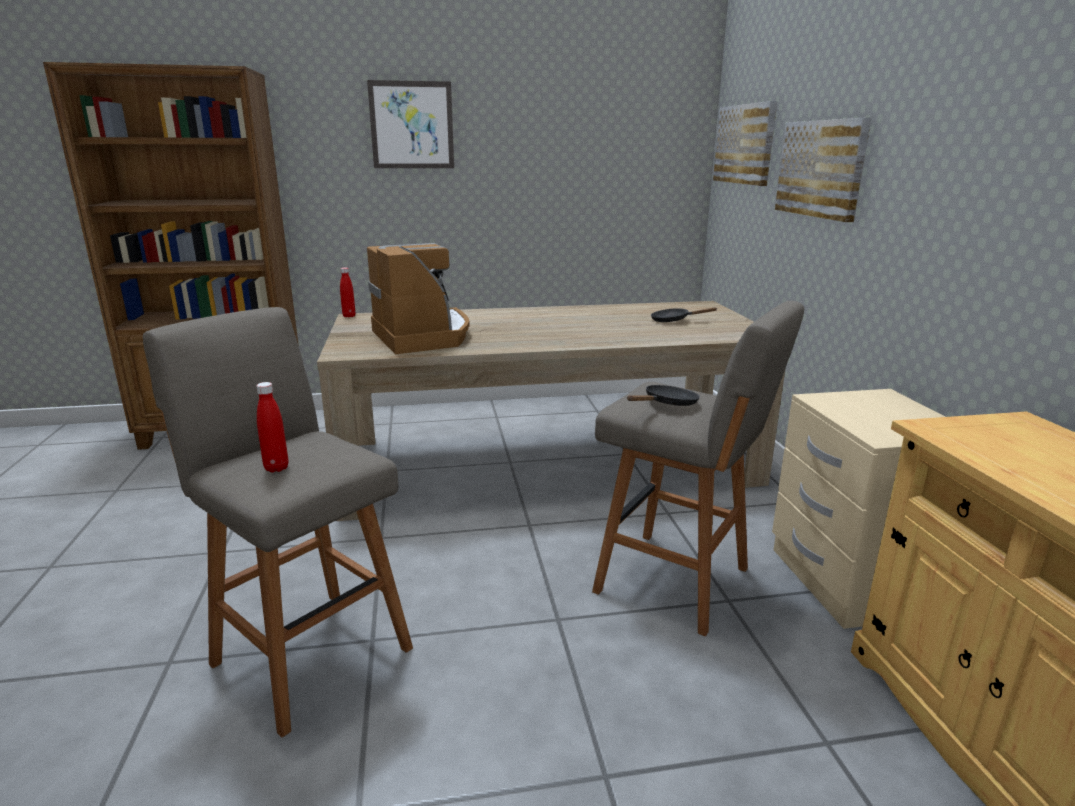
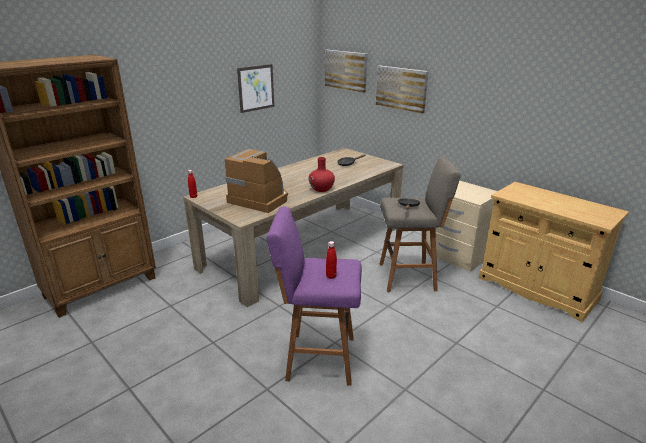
camera: 35 degrees left, 5 degrees up
grey stool [143,307,413,737] -> purple stool [267,207,362,386]
picture [367,80,454,168] -> picture moved to [237,64,274,113]
none -> red vase [309,157,335,192]

